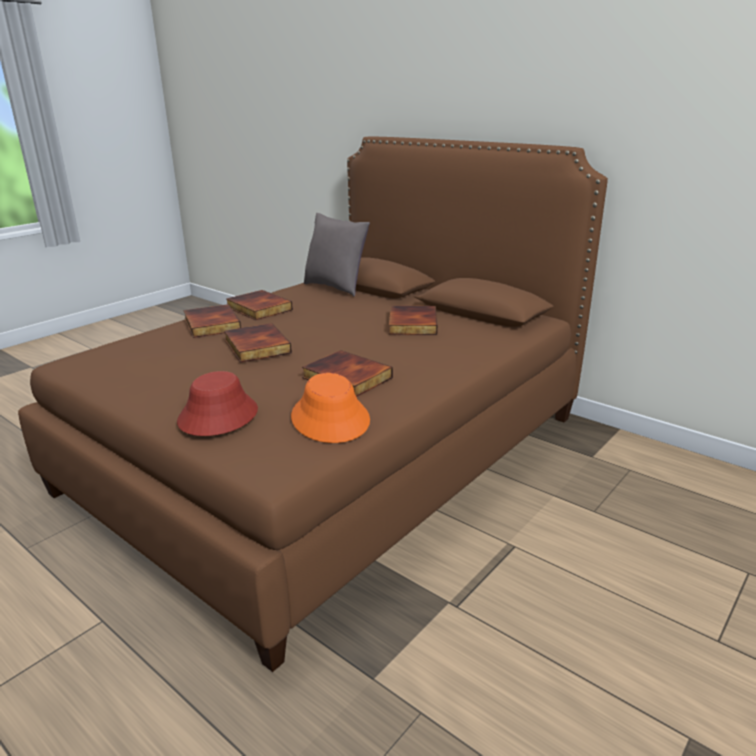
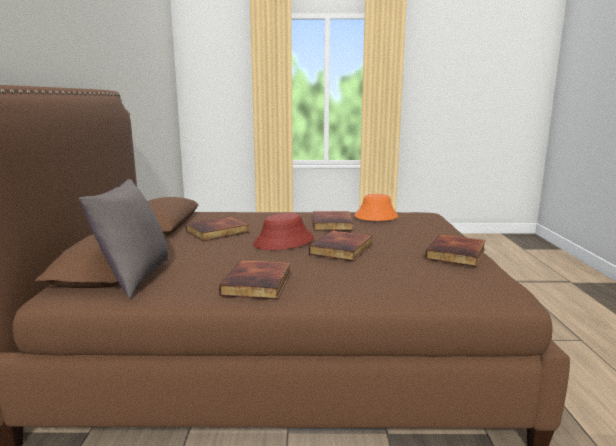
camera: 130 degrees left, 10 degrees down
red hat [177,371,258,436] -> red hat moved to [253,213,314,250]
book [184,304,241,338] -> book moved to [425,234,486,267]

